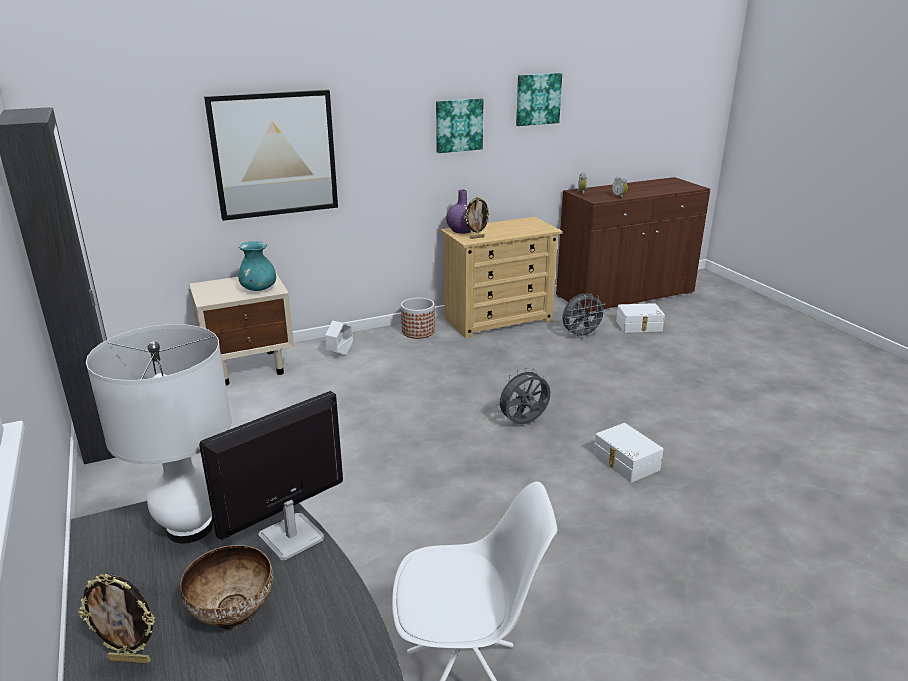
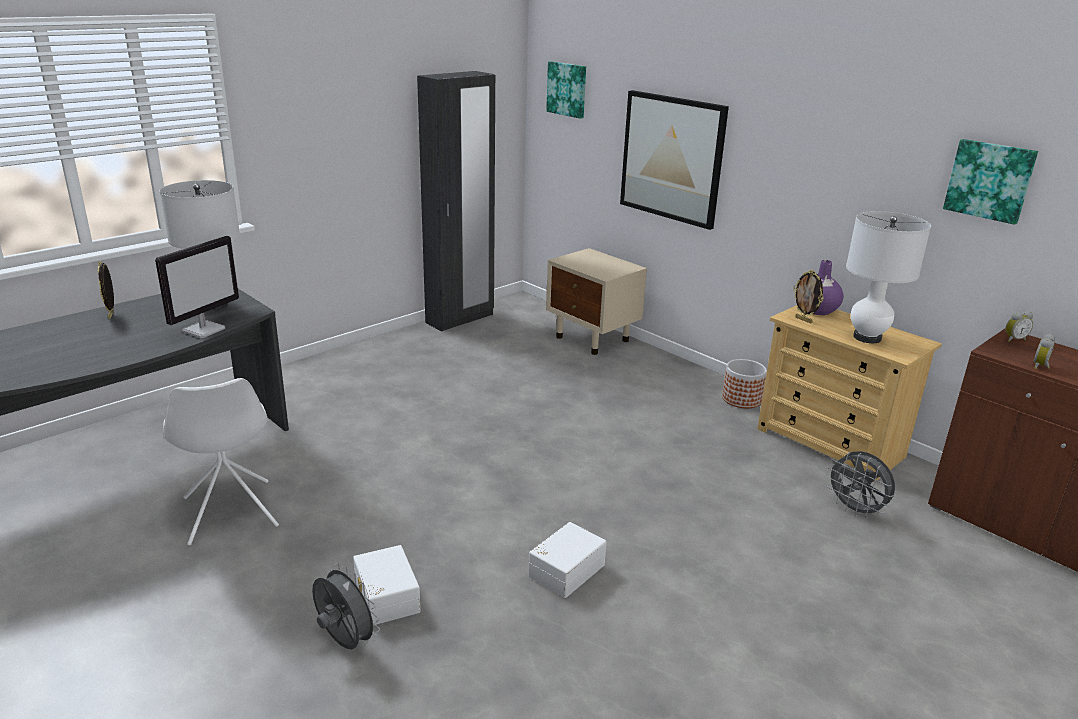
camera: 70 degrees right, 0 degrees up
bowl [180,545,273,630] -> none
monitor [199,391,343,560] -> monitor turned 90 degrees clockwise [155,236,239,338]
turquoise vase [238,241,276,291] -> none
white planter [325,321,353,355] -> none
picture [436,98,484,153] -> picture moved to [546,61,586,119]
grey fan [495,368,551,424] -> grey fan moved to [312,563,380,650]
white storage box [616,303,665,333] -> white storage box moved to [353,545,421,625]
none -> white table lamp [846,211,931,343]

